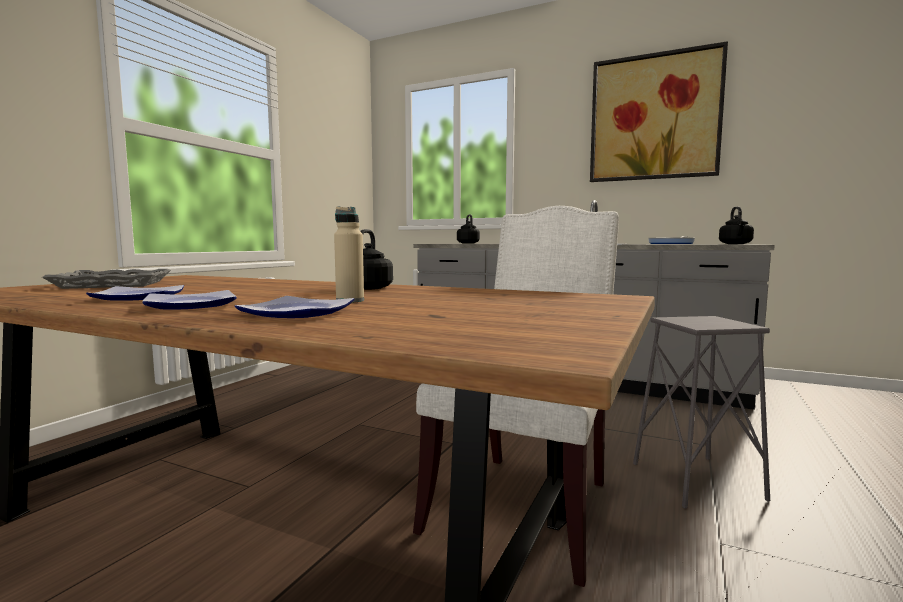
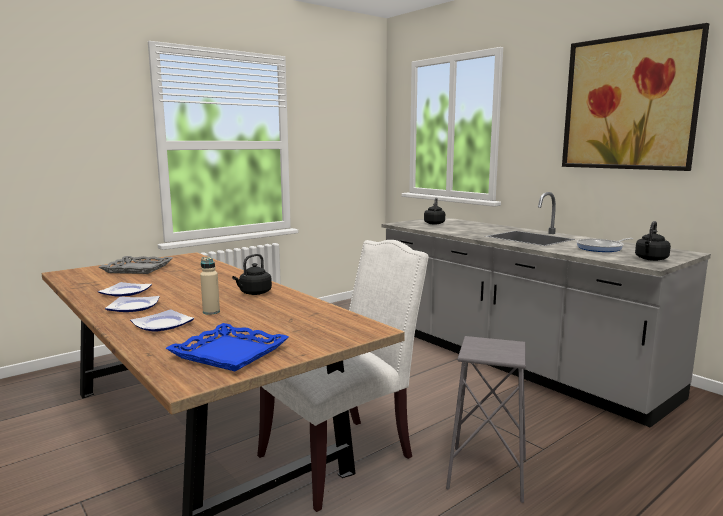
camera: 25 degrees right, 5 degrees up
none -> blue tray [165,323,289,371]

